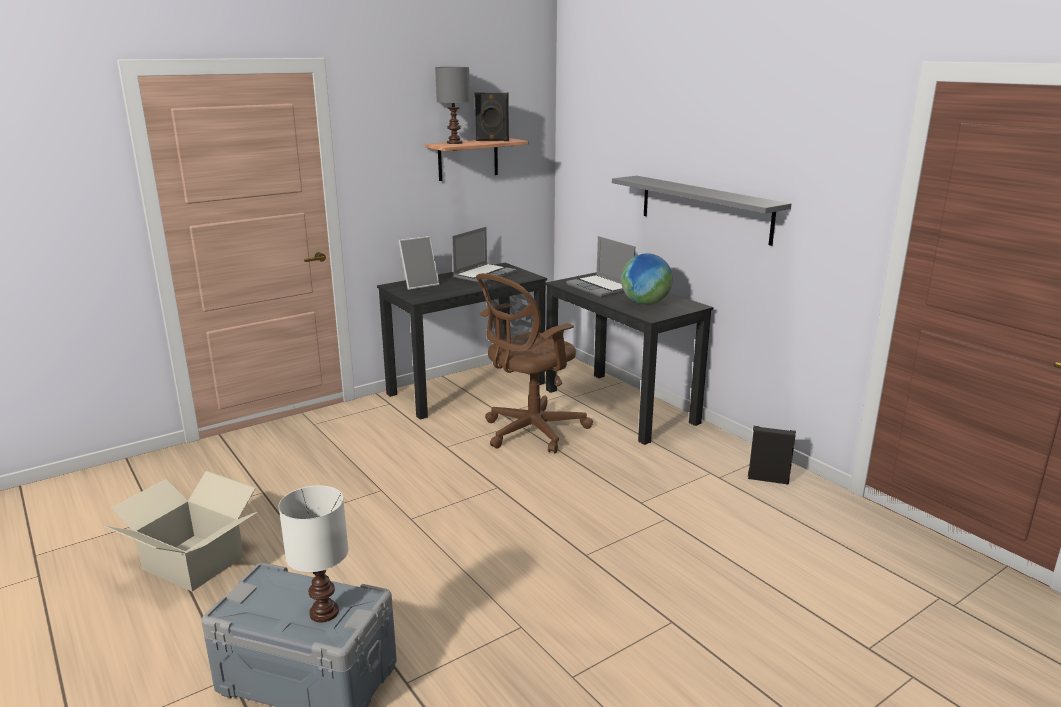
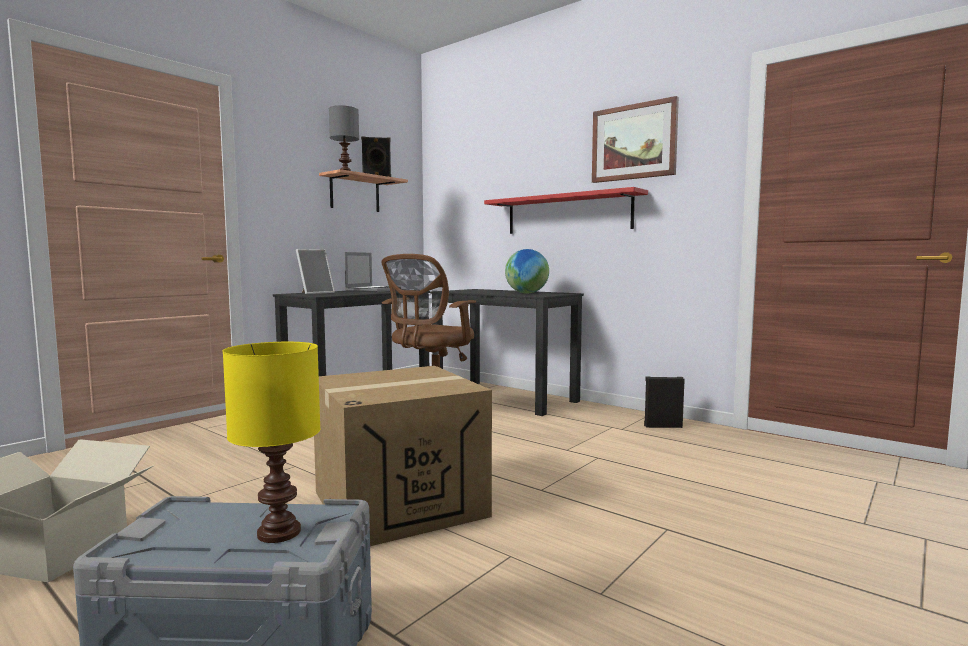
camera: 15 degrees left, 15 degrees down
white table lamp [279,485,349,622] -> yellow table lamp [223,342,321,543]
laptop [566,236,635,297] -> none
grey shelf [612,176,791,246] -> red shelf [484,187,648,234]
none -> cardboard box [314,366,492,546]
none -> picture [592,96,679,183]

